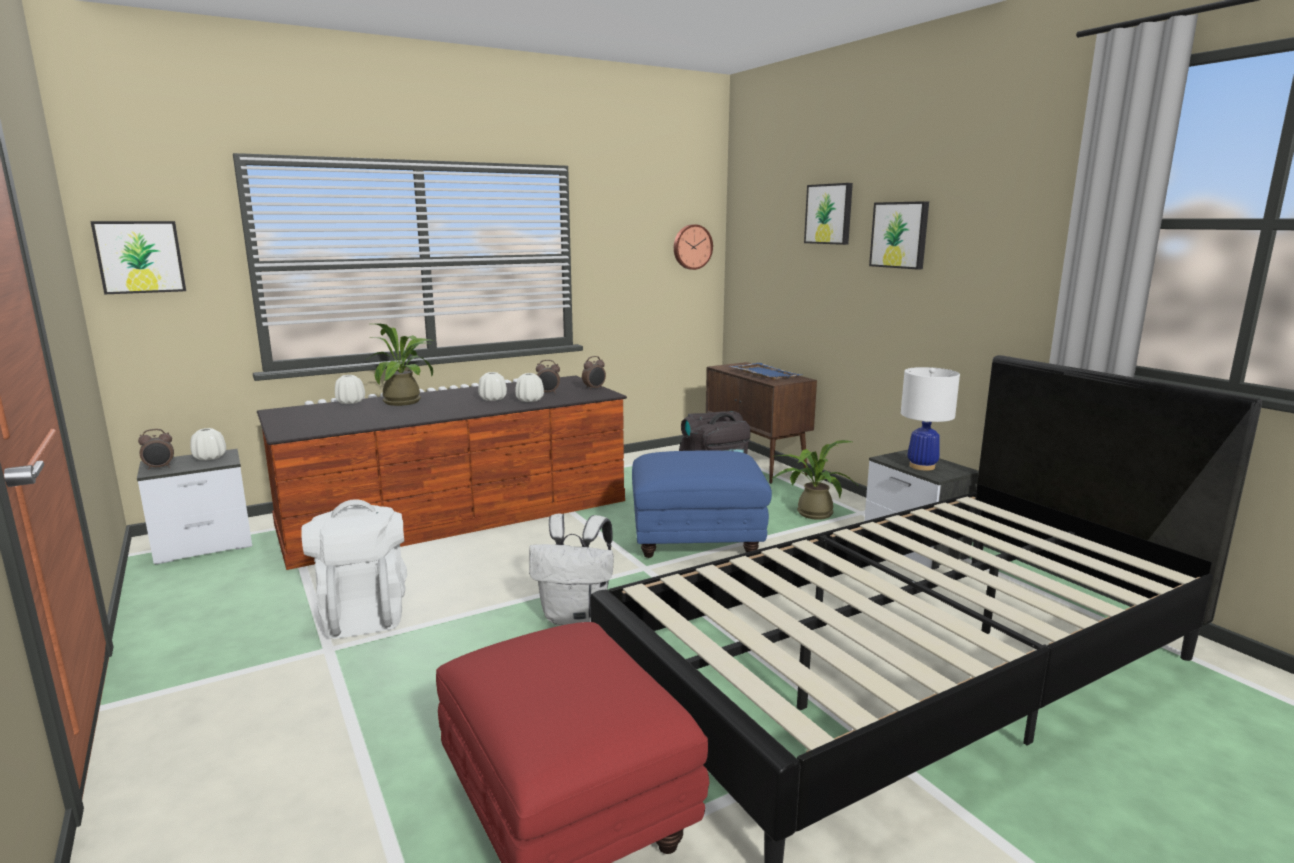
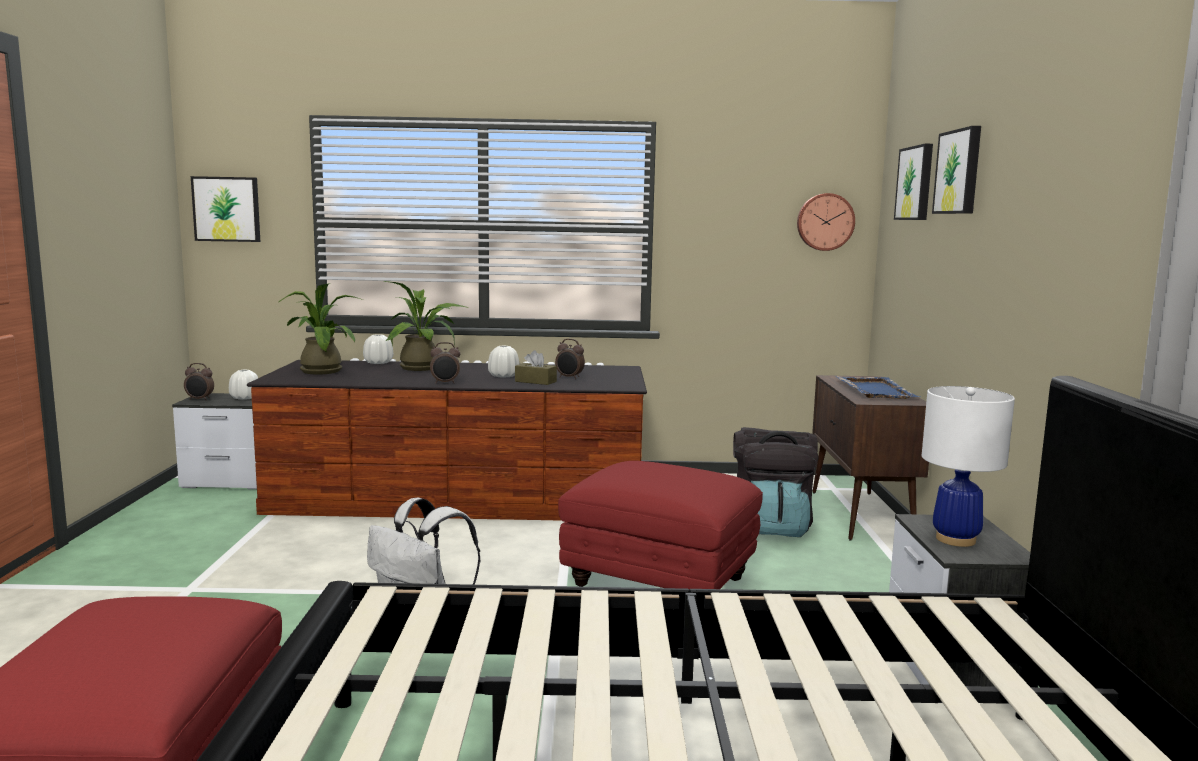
camera: 30 degrees right, 5 degrees down
white backpack [301,499,407,639] -> none
white vase [515,373,544,402] -> brown tissue box [515,350,557,385]
alarm clock [582,356,606,390] -> alarm clock moved to [430,342,460,384]
blue ottoman [632,451,772,558] -> red ottoman [558,461,763,589]
potted plant [772,440,857,520] -> potted plant moved to [279,283,363,375]
picture [869,201,929,270] -> picture moved to [894,144,933,220]

